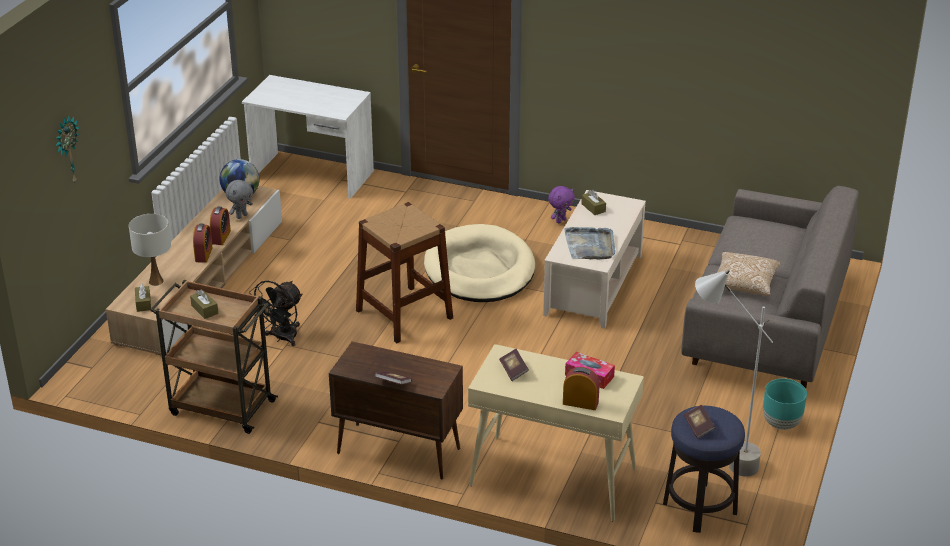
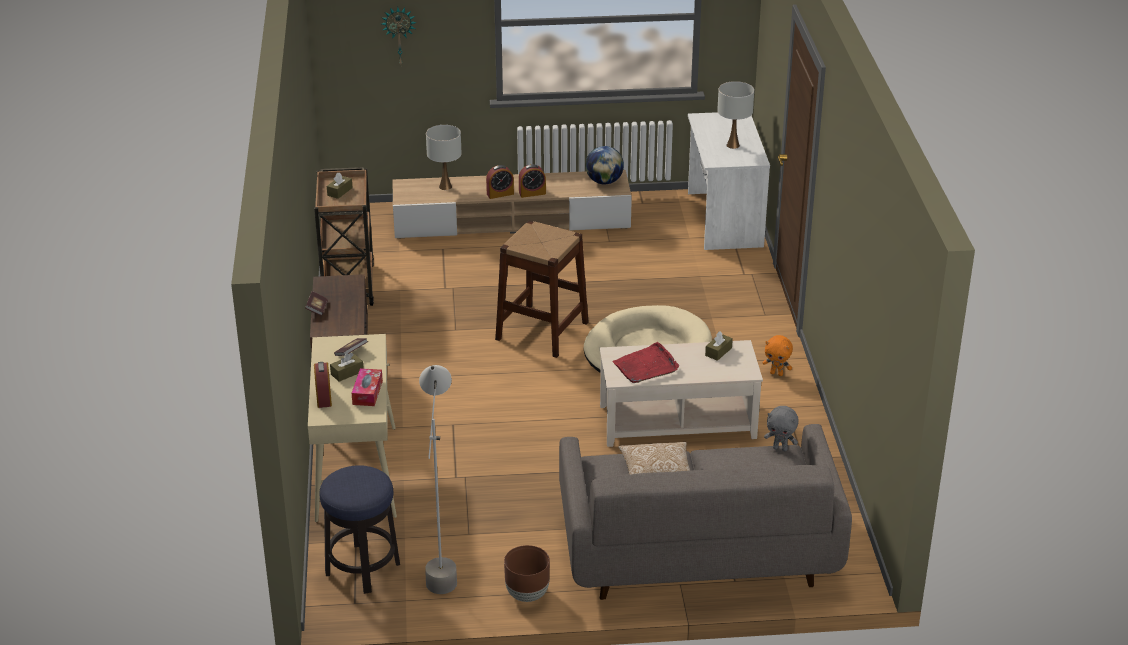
camera: 65 degrees right, 0 degrees up
brown tissue box [135,283,151,312] -> brown tissue box moved to [330,353,364,382]
grey plush toy [225,180,253,219] -> grey plush toy moved to [764,406,798,451]
black fan [249,281,303,346] -> none
purple plush toy [548,186,575,223] -> orange plush toy [763,335,793,376]
grey tray [564,227,615,259] -> red tray [613,342,679,383]
book [684,405,715,439] -> none
turquoise planter [763,379,807,430] -> brown planter [504,545,550,602]
none -> white table lamp [717,81,754,149]

